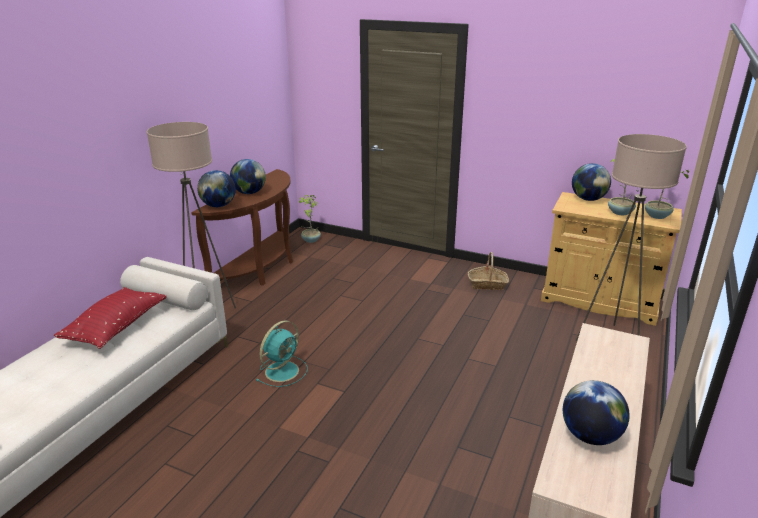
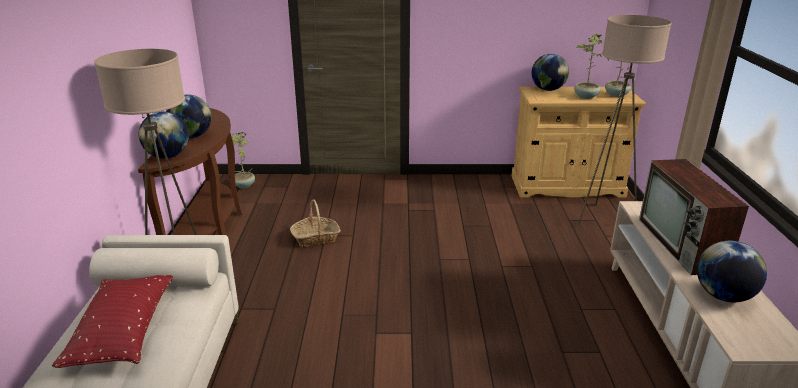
camera: 25 degrees left, 0 degrees up
turquoise fan [256,320,308,387] -> none
basket [468,252,509,290] -> basket moved to [290,199,341,247]
none -> television [639,159,749,275]

